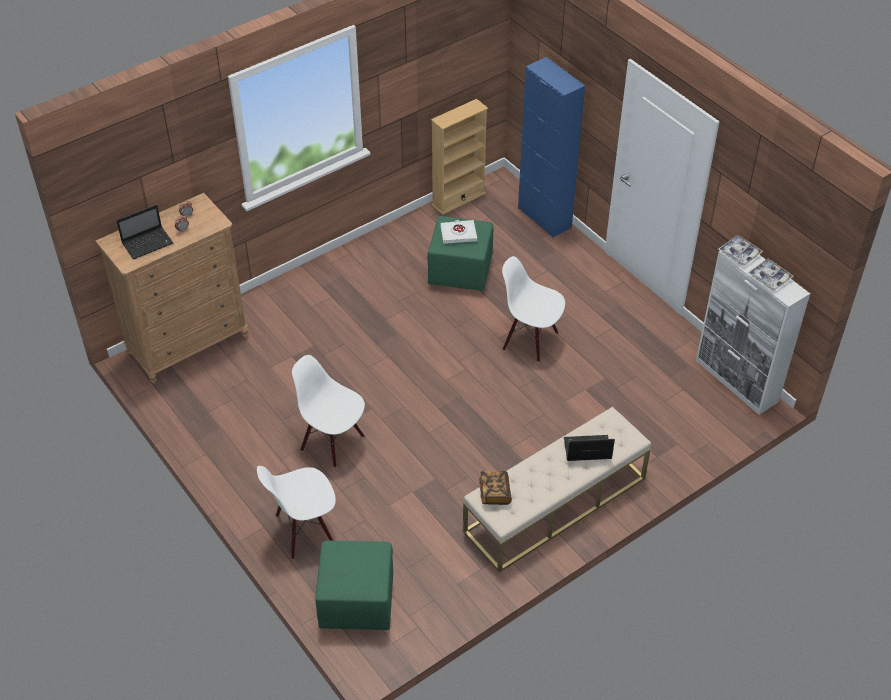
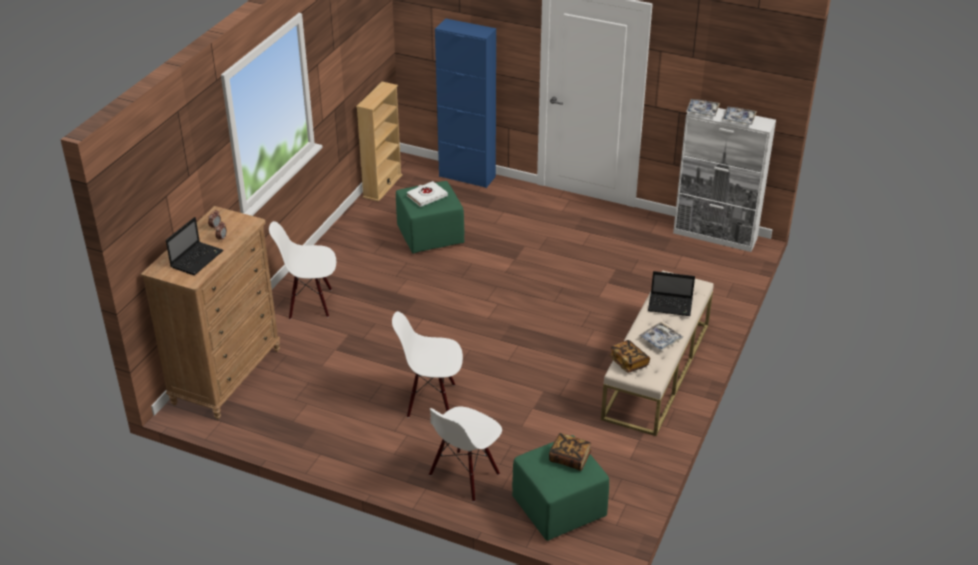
camera: 30 degrees left, 10 degrees down
white chair [502,256,565,363] -> white chair moved to [269,221,336,319]
laptop [564,435,615,461] -> laptop turned 135 degrees counterclockwise [648,271,695,316]
none -> book [549,433,591,471]
none -> tray [639,322,683,351]

